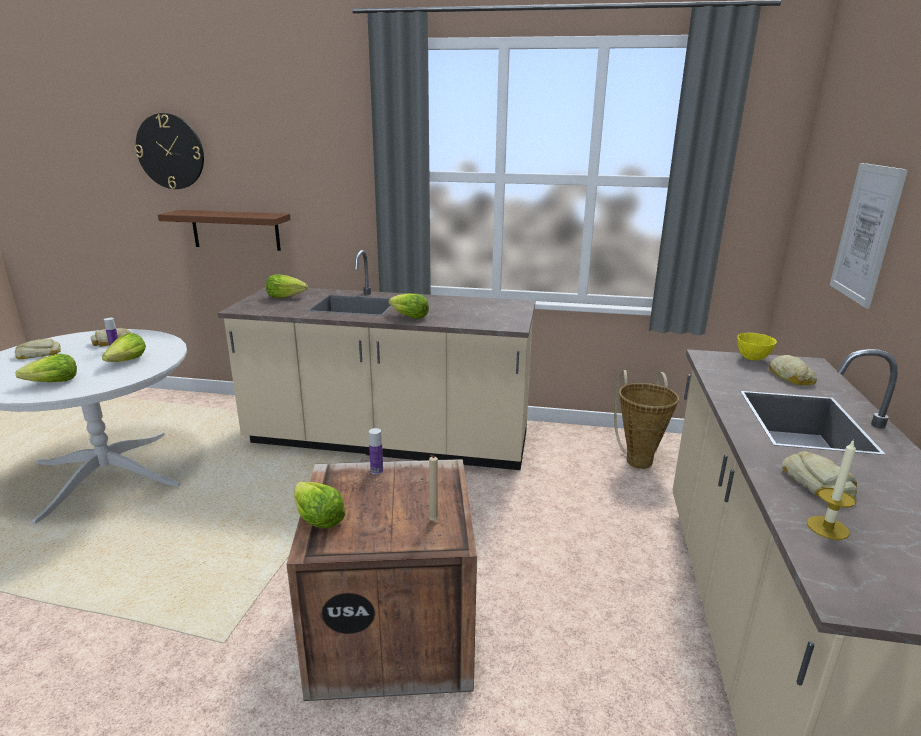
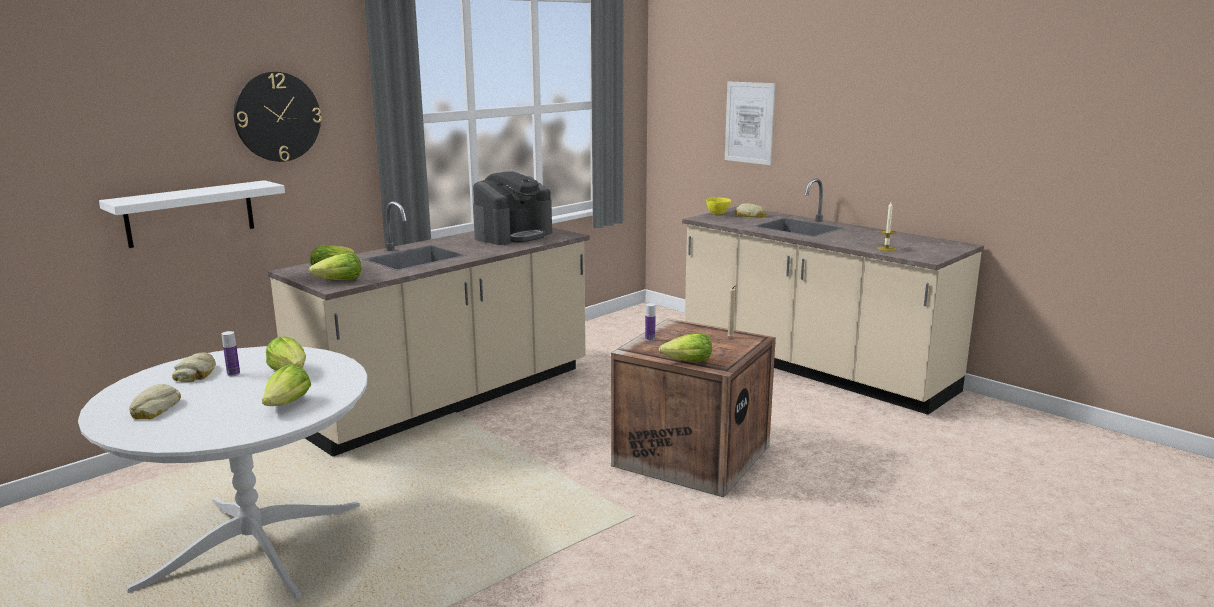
camera: 55 degrees left, 5 degrees down
wall clock [135,113,204,189] -> wall clock moved to [234,72,322,162]
brown shelf [158,210,291,251] -> white shelf [99,180,285,248]
lettuce [389,293,429,319] -> lettuce moved to [309,253,361,280]
basket [614,370,679,469] -> none
bread [782,451,857,498] -> none
none -> coffee machine [473,171,552,245]

